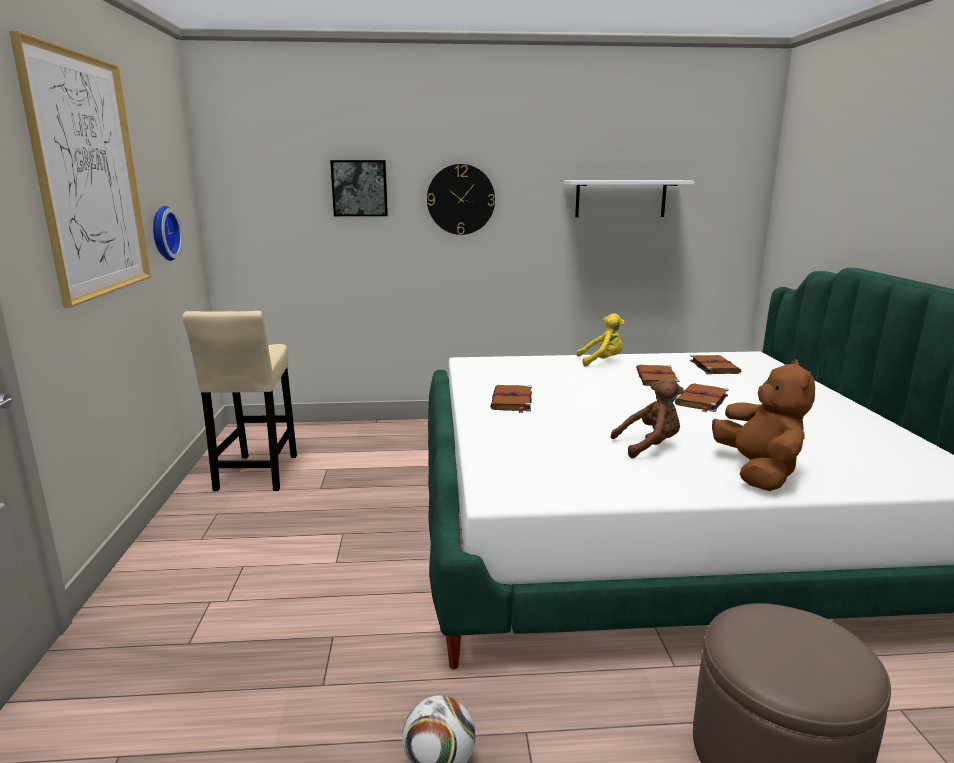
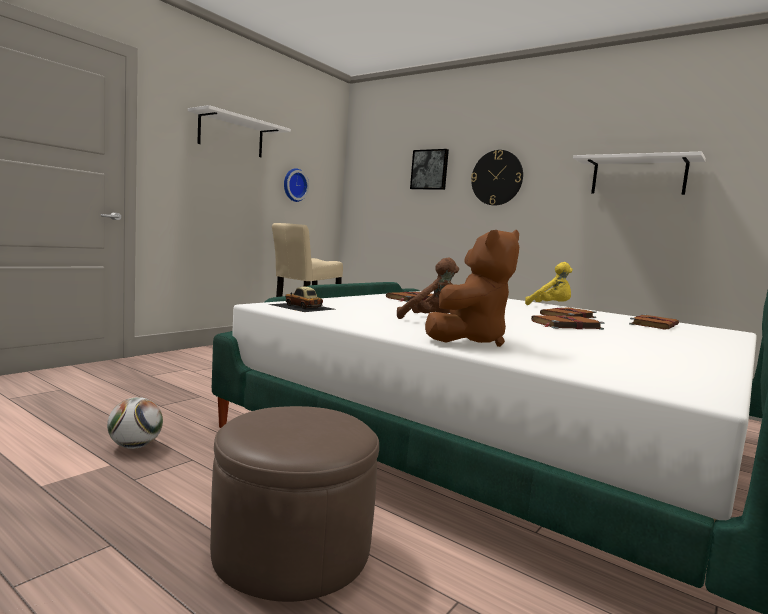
camera: 40 degrees right, 10 degrees down
picture [9,30,151,308] -> white shelf [188,105,291,157]
none -> toy car [268,287,335,312]

